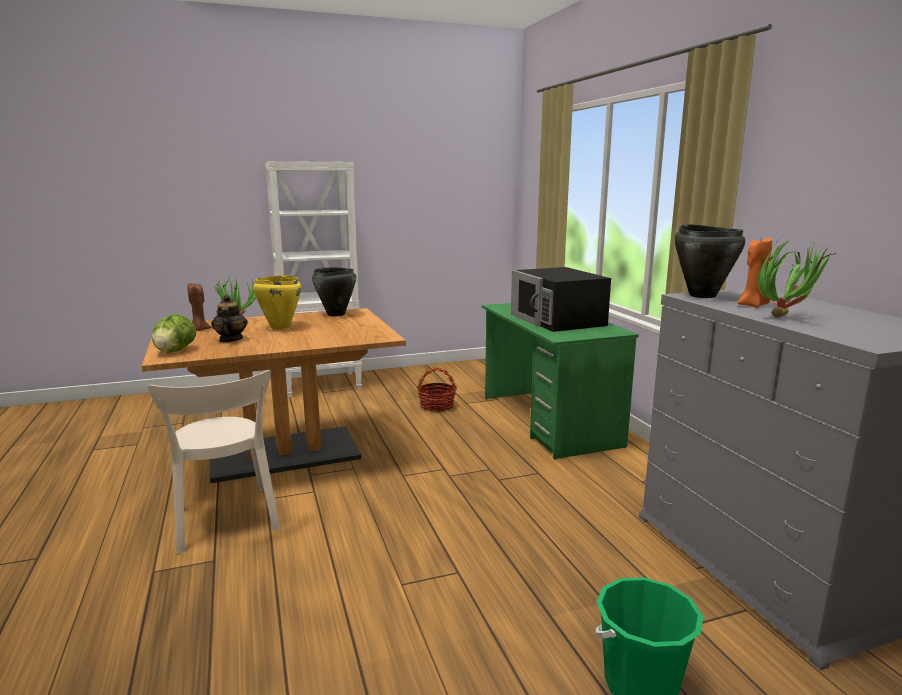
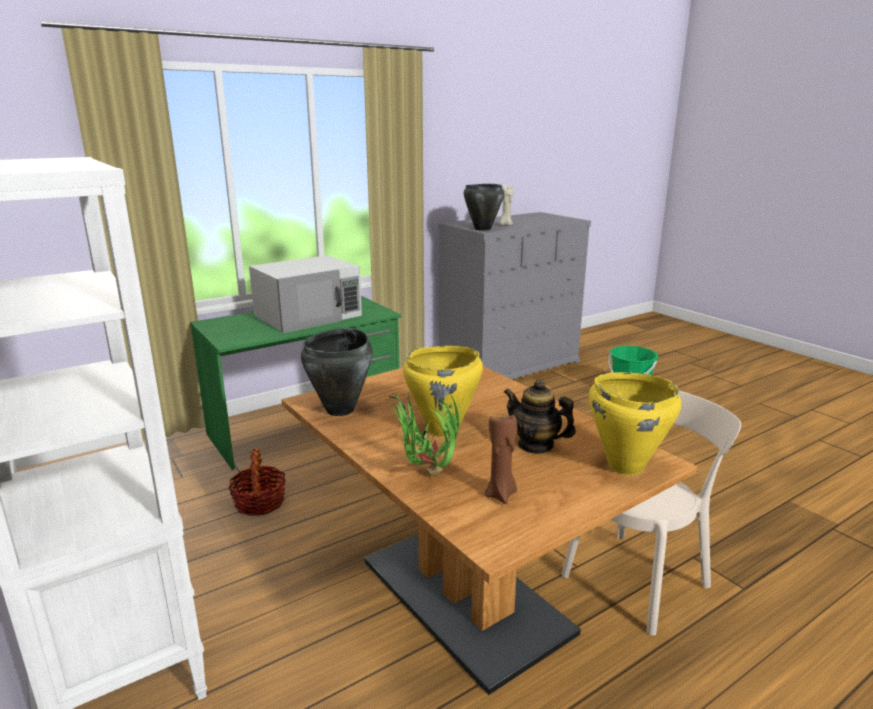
camera: 105 degrees left, 5 degrees up
lettuce [152,314,196,353] -> yellow cooking pot [589,372,681,475]
teapot [211,295,248,342] -> teapot turned 60 degrees clockwise [504,379,576,454]
black microwave [511,267,611,332] -> white microwave [249,255,362,333]
orange candle [737,238,772,308] -> beige candle [499,185,514,225]
potted plant [758,240,836,318] -> none

